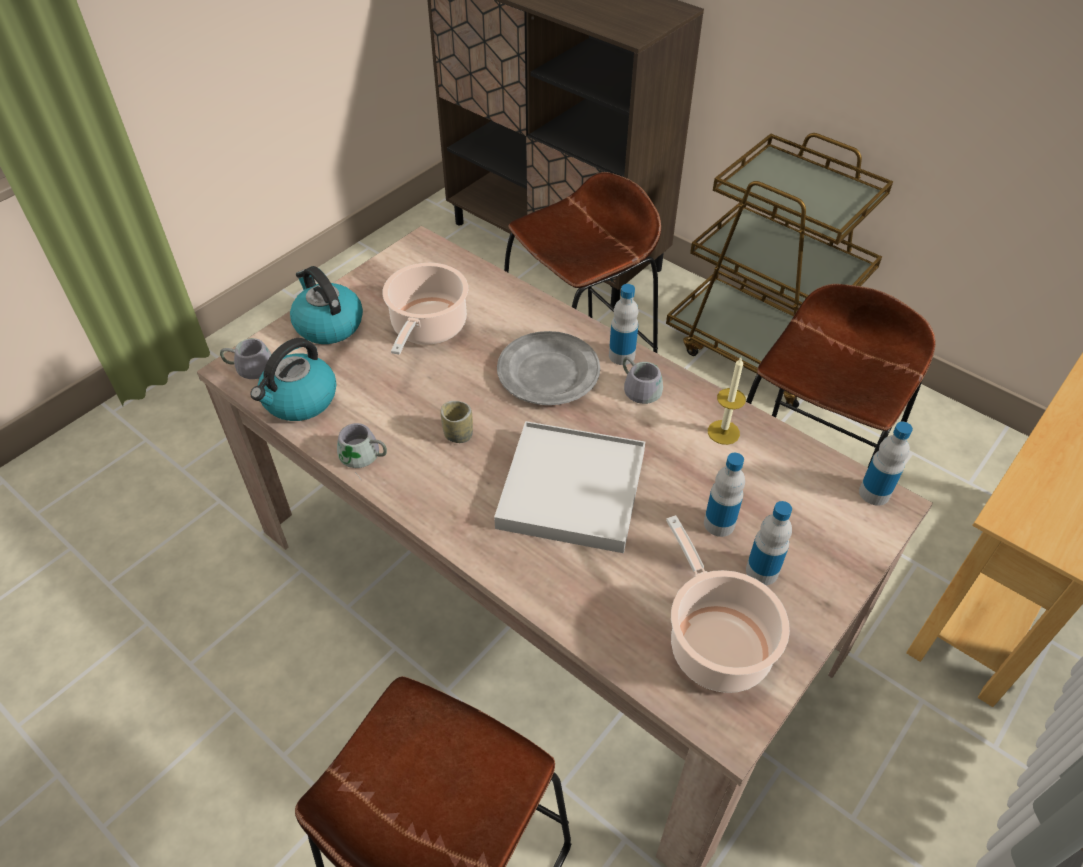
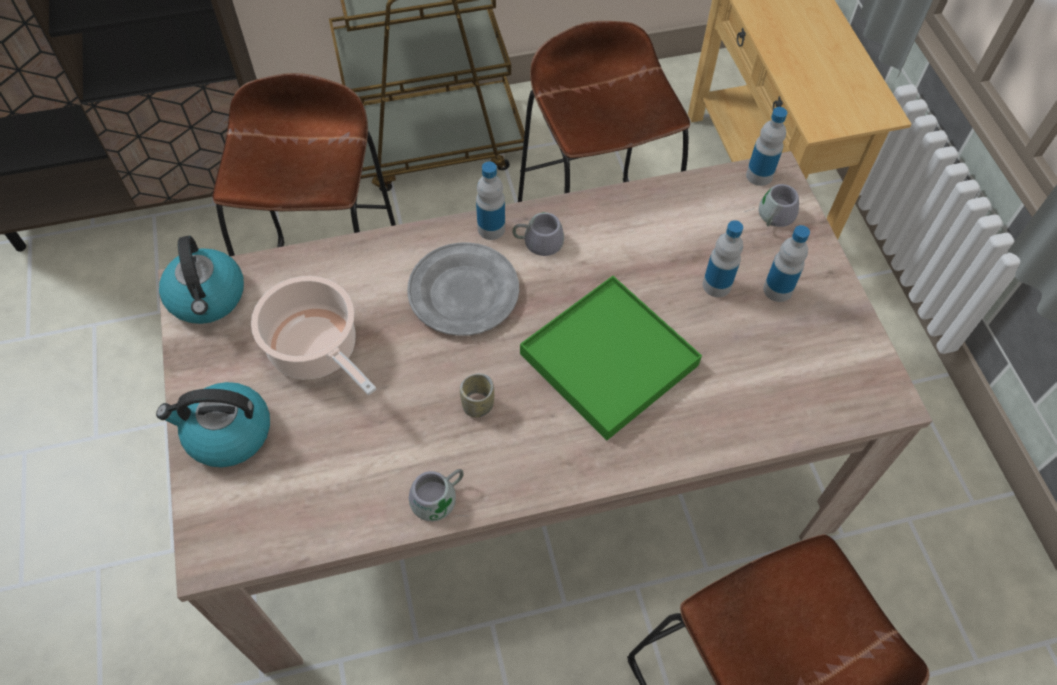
camera: 55 degrees left, 10 degrees up
grey mug [220,338,272,379] -> grey mug moved to [747,184,799,227]
kettle [250,338,337,421] -> kettle moved to [159,236,244,324]
white tray [494,421,645,553] -> green tray [520,276,702,440]
cooking pot [666,515,790,693] -> none
candle [708,358,746,445] -> none

